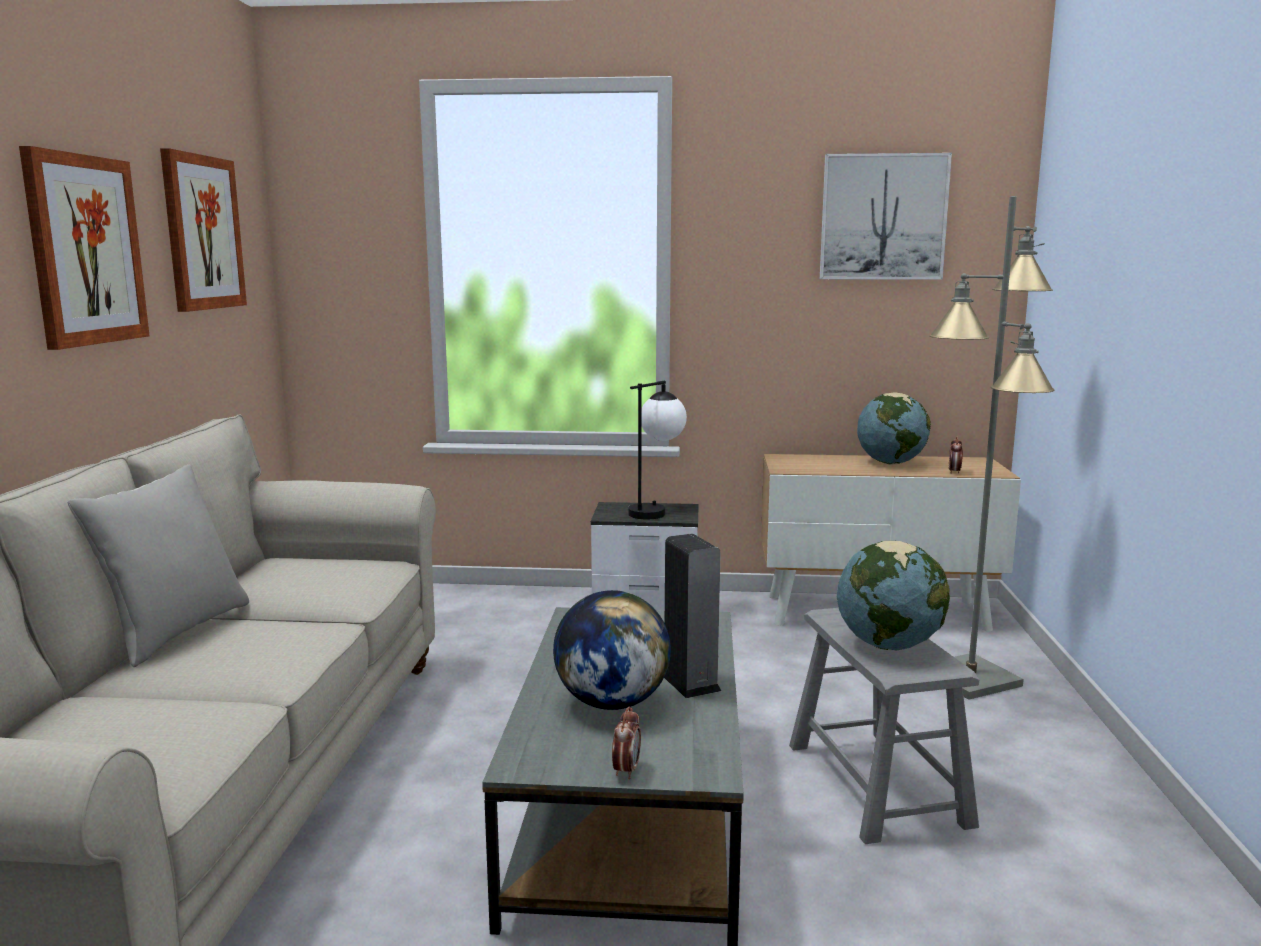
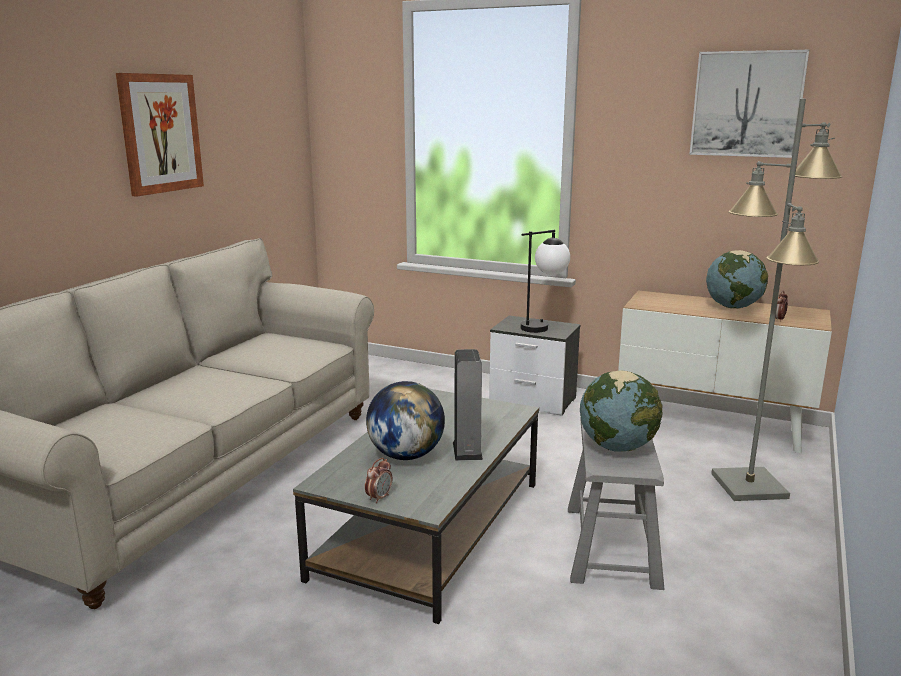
camera: 20 degrees right, 5 degrees up
grey pillow [67,465,249,667] -> none
picture [160,148,247,312] -> none

